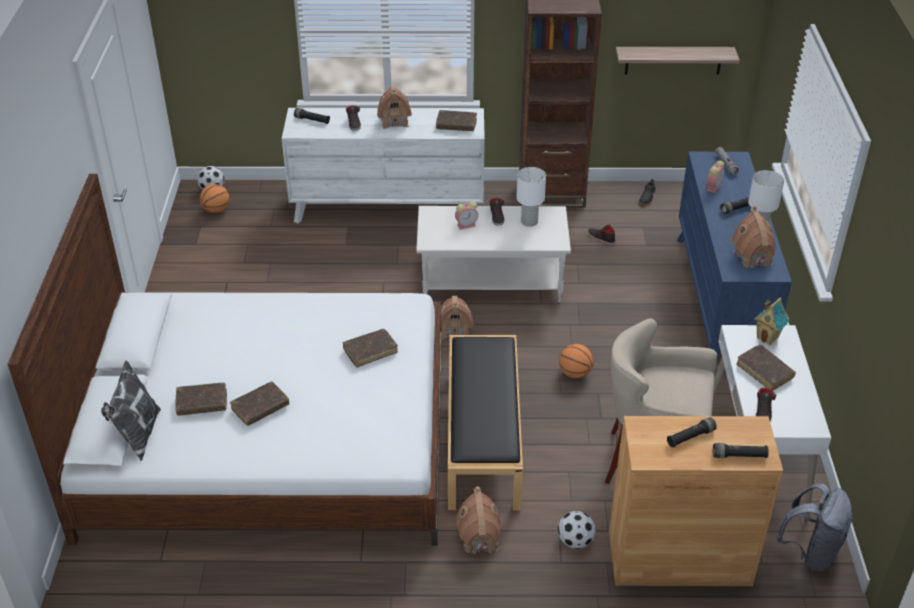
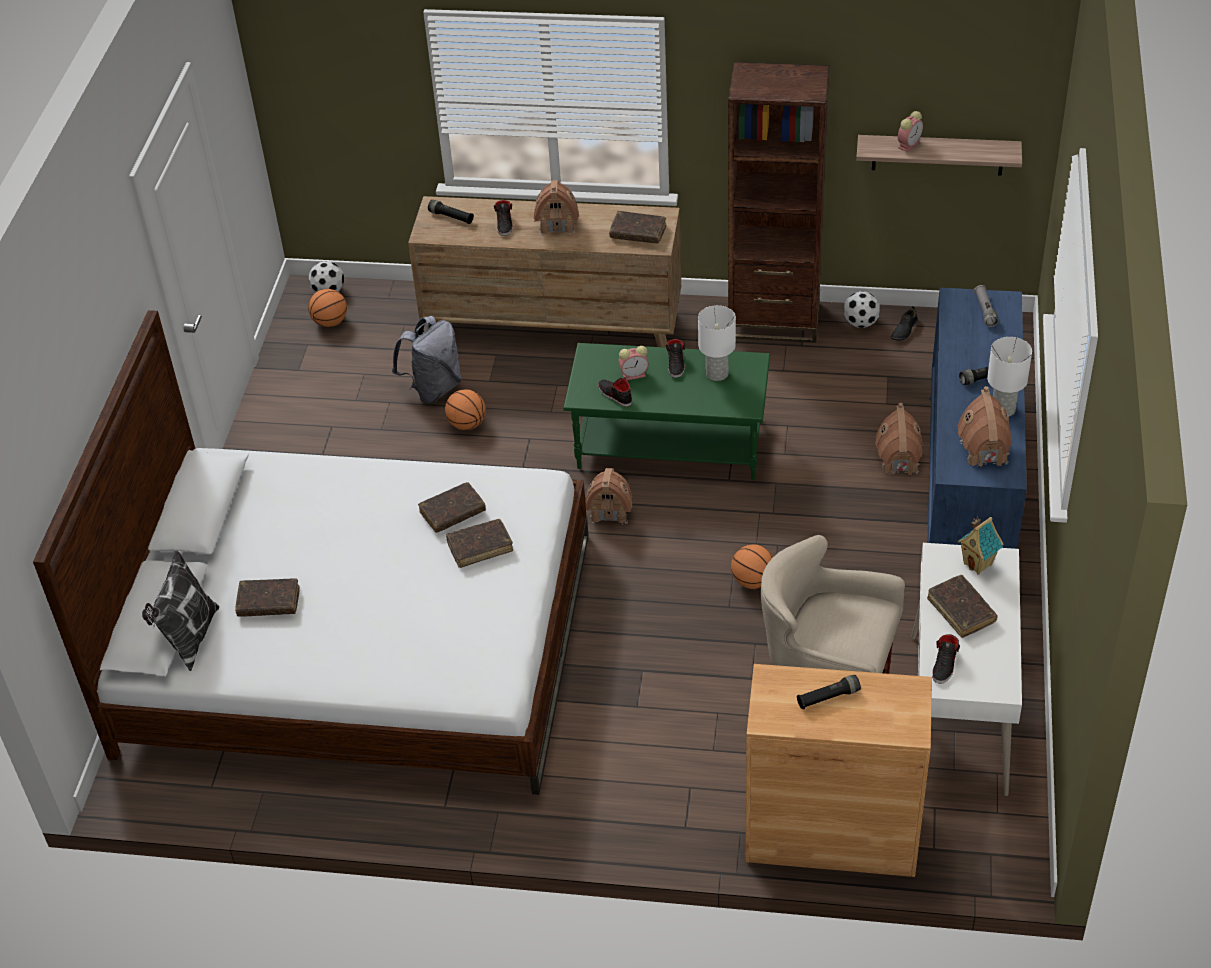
camera: 10 degrees right, 5 degrees up
brown book [230,381,289,426] -> brown book moved to [418,482,486,533]
white dresser [282,108,485,223] -> brown dresser [408,196,681,348]
white coffee table [416,206,571,302] -> green coffee table [563,343,770,480]
black bench [448,335,523,510] -> none
toy house [456,486,501,555] -> toy house moved to [875,403,923,475]
football [558,511,596,549] -> football moved to [844,291,880,328]
black shoe [588,224,615,245] -> black shoe moved to [598,377,632,407]
alarm clock [706,161,725,193] -> alarm clock moved to [898,111,923,152]
black flashlight [713,443,769,458] -> none
grey backpack [776,483,853,571] -> grey backpack moved to [392,316,462,404]
none -> basketball [445,389,486,430]

